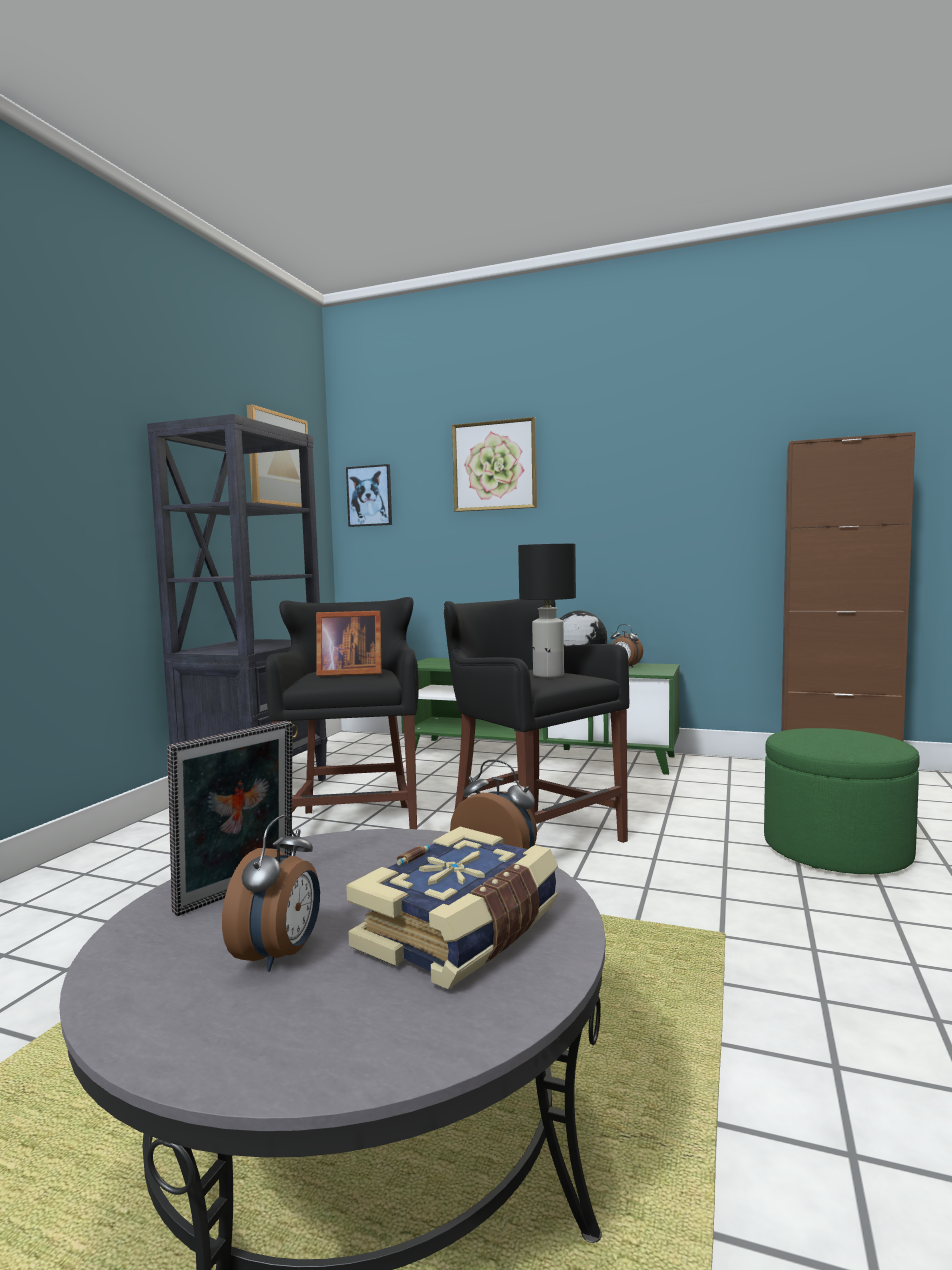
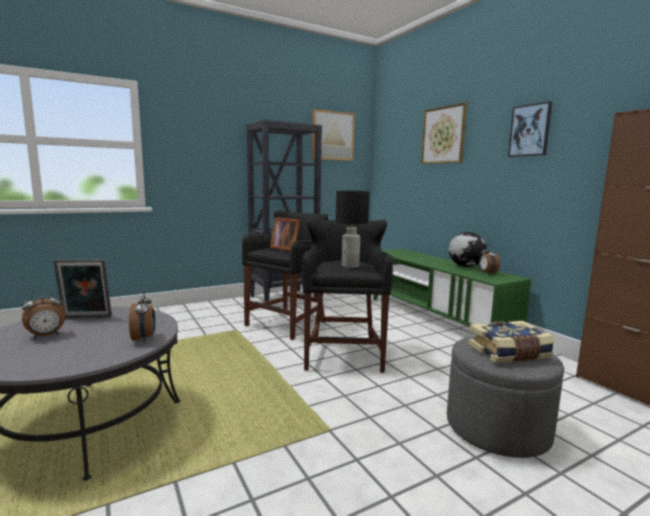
camera: 40 degrees right, 5 degrees up
picture [346,464,392,527] -> picture moved to [508,101,552,157]
book [346,827,558,989] -> book moved to [468,321,555,363]
green ottoman [764,728,920,874] -> grey ottoman [447,336,564,458]

